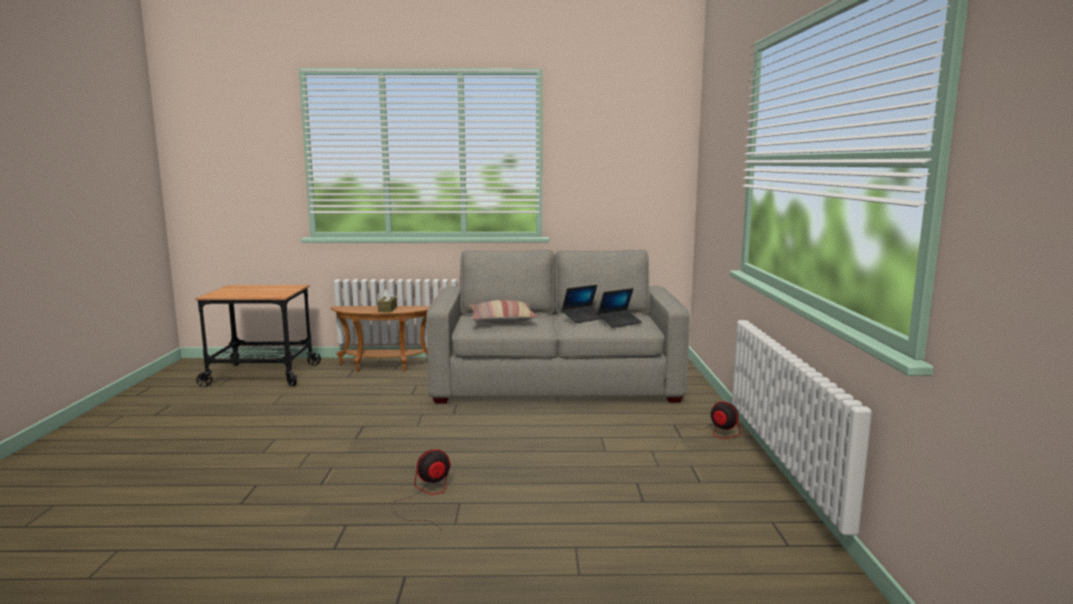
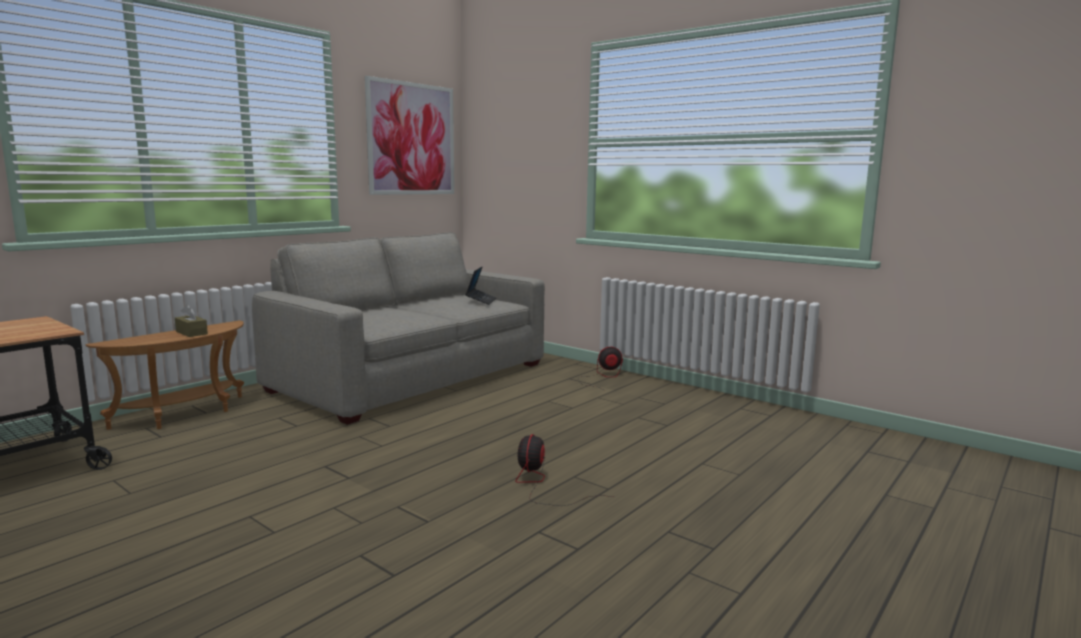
camera: 50 degrees left, 0 degrees up
pillow [469,300,538,324] -> none
laptop [562,285,602,323] -> none
none -> picture [365,76,454,195]

